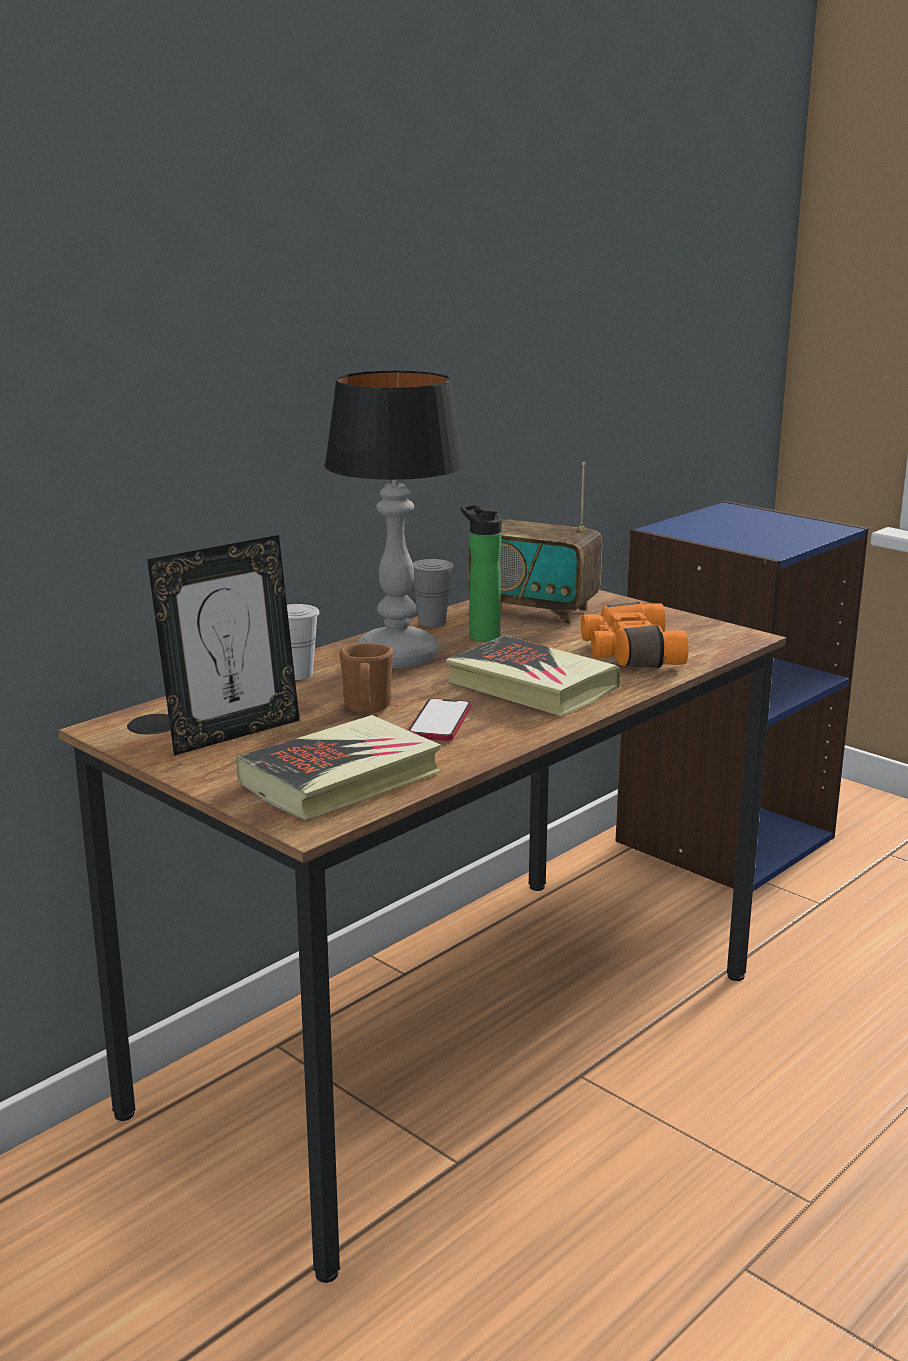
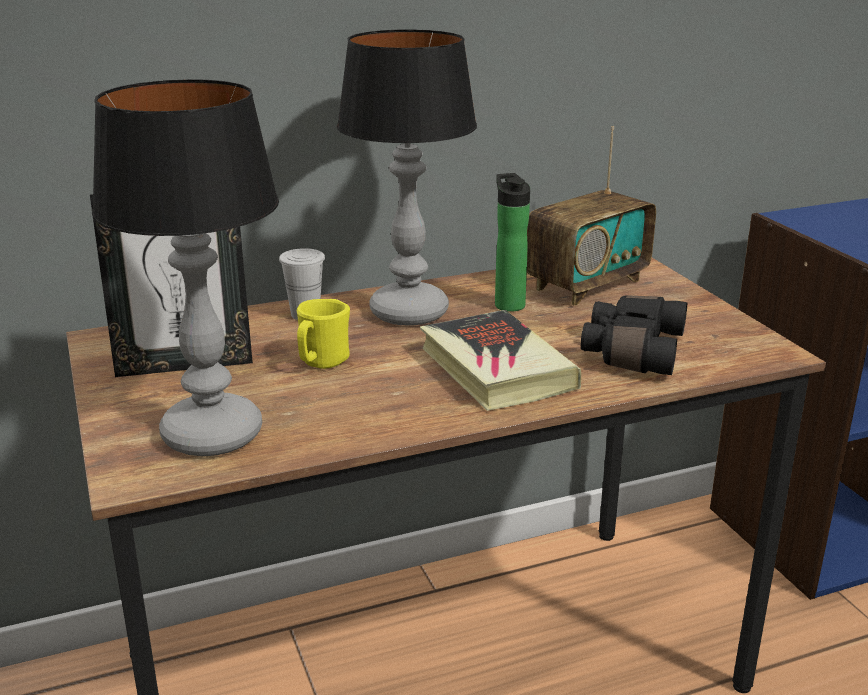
camera: 25 degrees right, 5 degrees up
book [236,715,441,820] -> table lamp [92,79,279,456]
brown mug [339,643,393,713] -> yellow mug [297,299,350,369]
phone [408,698,471,741] -> none
grey cup [413,559,454,627] -> none
radio [468,462,602,624] -> radio turned 90 degrees counterclockwise [527,126,656,305]
orange binoculars [581,602,689,668] -> black binoculars [581,295,687,375]

